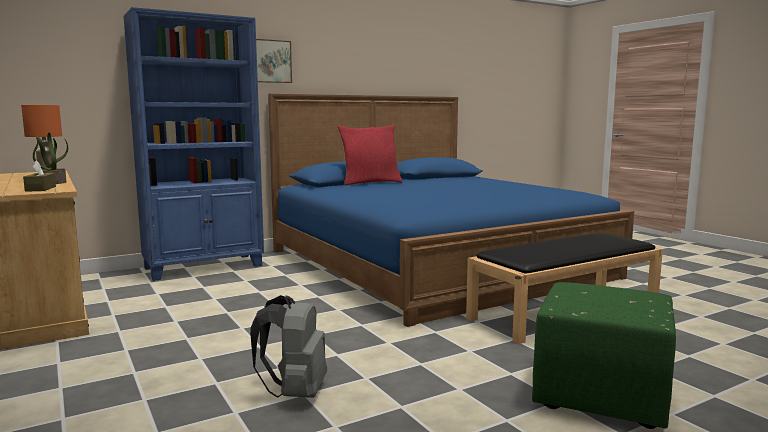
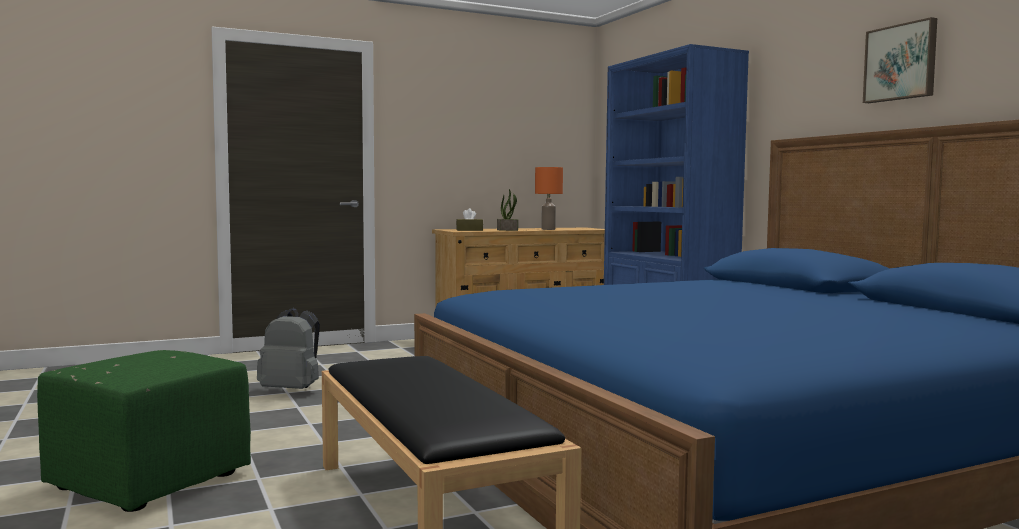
camera: 95 degrees right, 5 degrees down
picture [256,39,292,83] -> picture moved to [863,17,937,103]
red pillow [337,125,402,186] -> none

